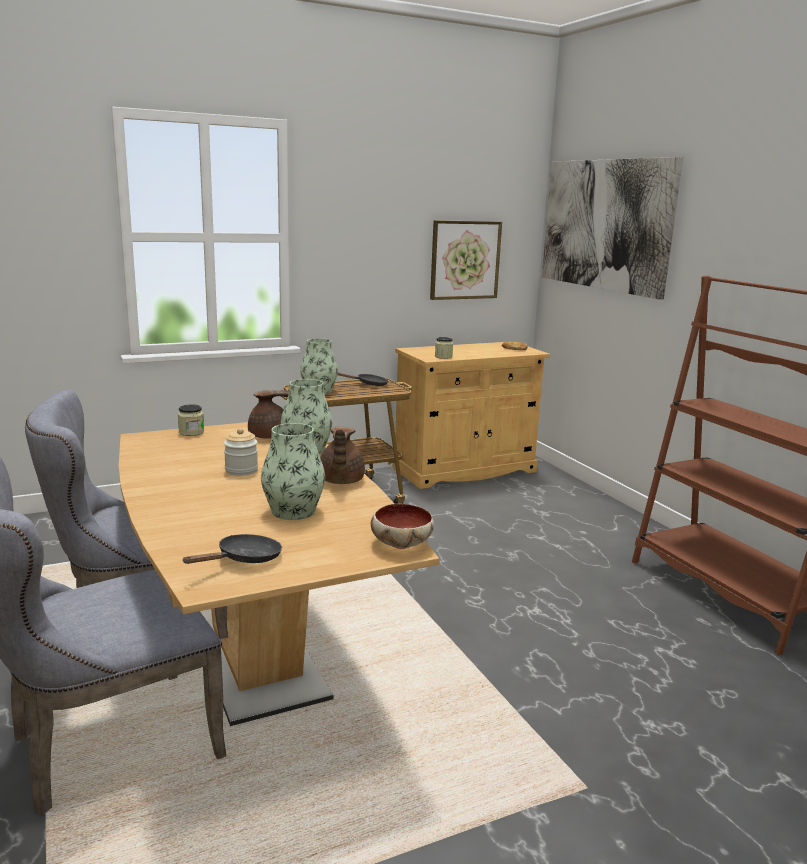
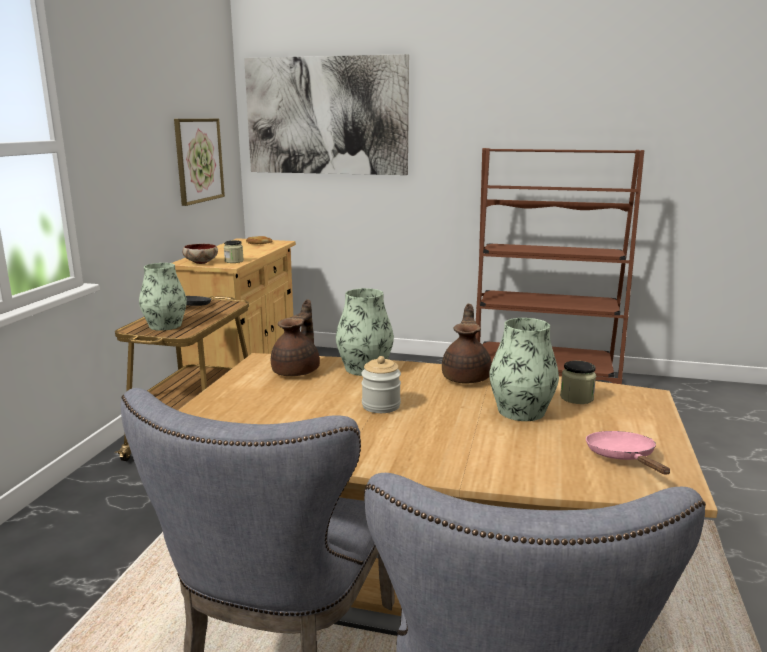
camera: 50 degrees left, 0 degrees up
jar [178,404,204,436] -> jar moved to [560,361,596,404]
black frying pan [182,534,282,564] -> pink frying pan [586,431,670,475]
brown teapot [320,427,365,484] -> brown teapot turned 120 degrees counterclockwise [442,304,492,384]
bowl [371,504,434,549] -> bowl moved to [182,244,218,264]

